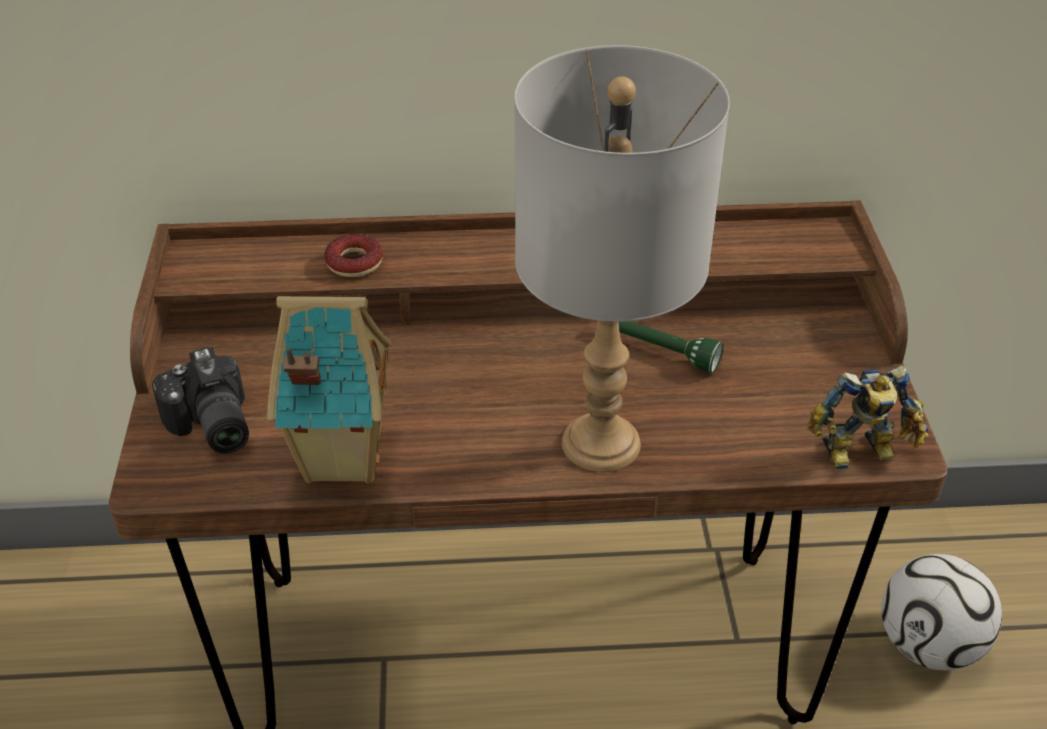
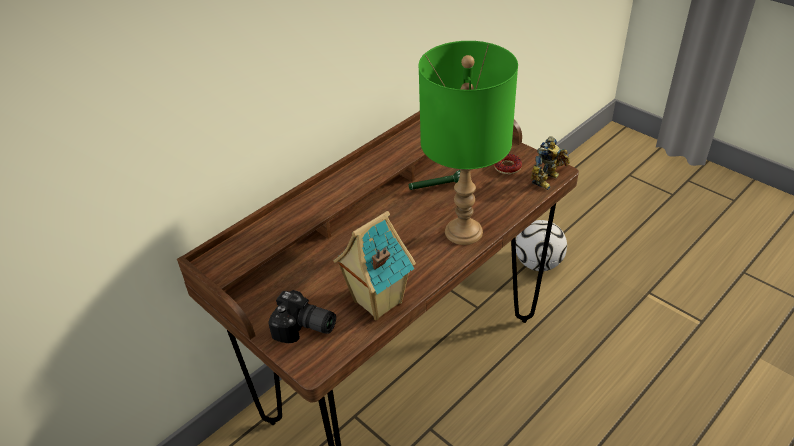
camera: 40 degrees left, 0 degrees up
donut [324,234,383,277] -> donut moved to [494,154,522,175]
grey table lamp [514,45,730,472] -> green table lamp [418,41,518,245]

